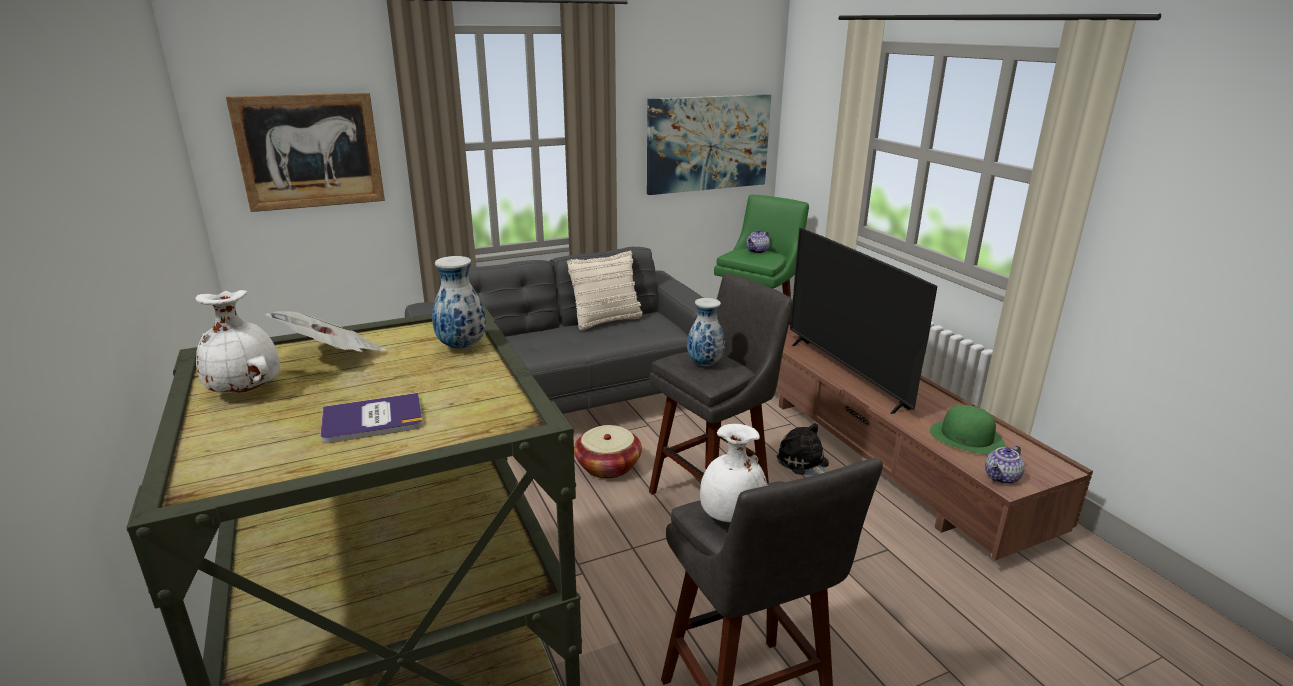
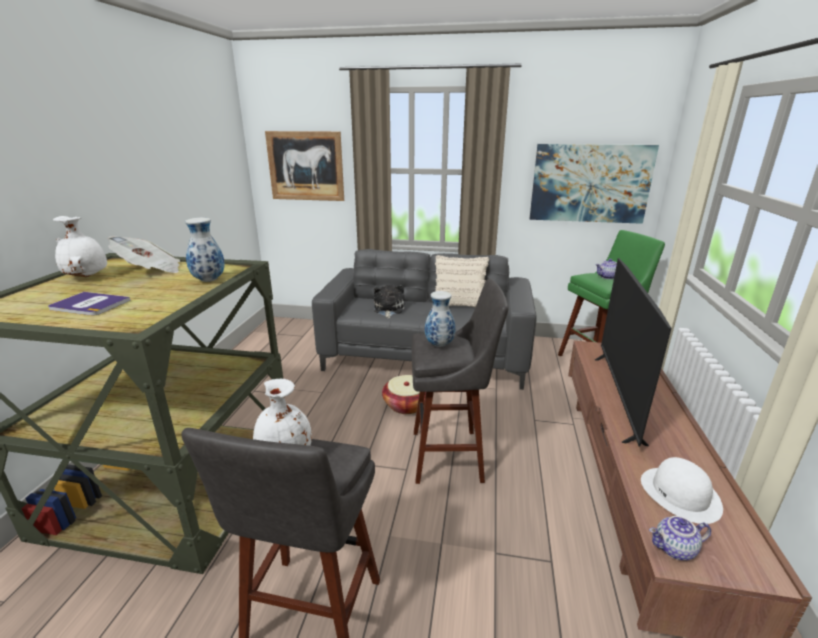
camera: 35 degrees right, 0 degrees up
plush toy [777,423,829,476] -> plush toy moved to [374,285,405,319]
green hat [930,405,1005,454] -> white hat [641,457,723,524]

